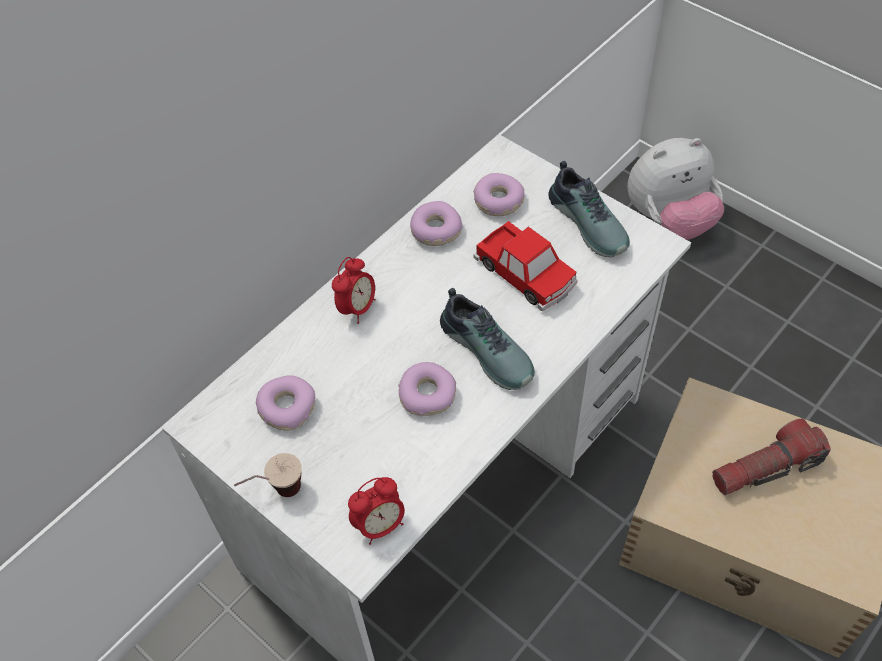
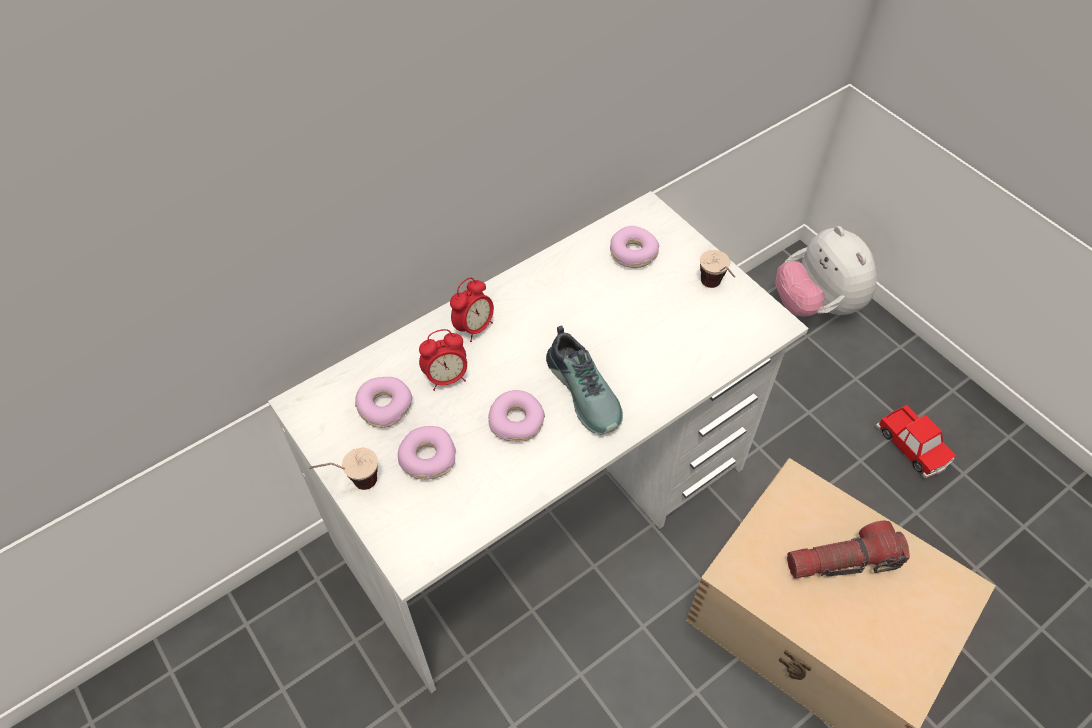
camera: 10 degrees right, 0 degrees up
alarm clock [348,477,405,545] -> alarm clock moved to [419,329,467,391]
donut [410,201,462,246] -> donut moved to [398,426,456,480]
toy car [473,221,578,311] -> toy car moved to [876,405,956,478]
shoe [548,161,630,257] -> cup [700,250,735,288]
plush toy [627,138,724,240] -> plush toy turned 75 degrees clockwise [775,226,877,317]

